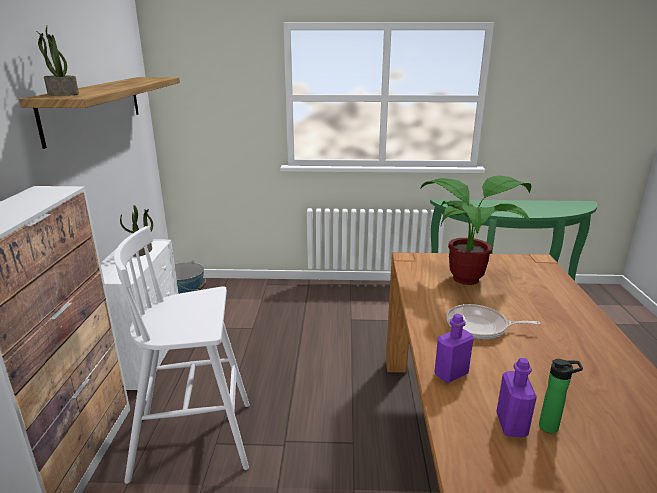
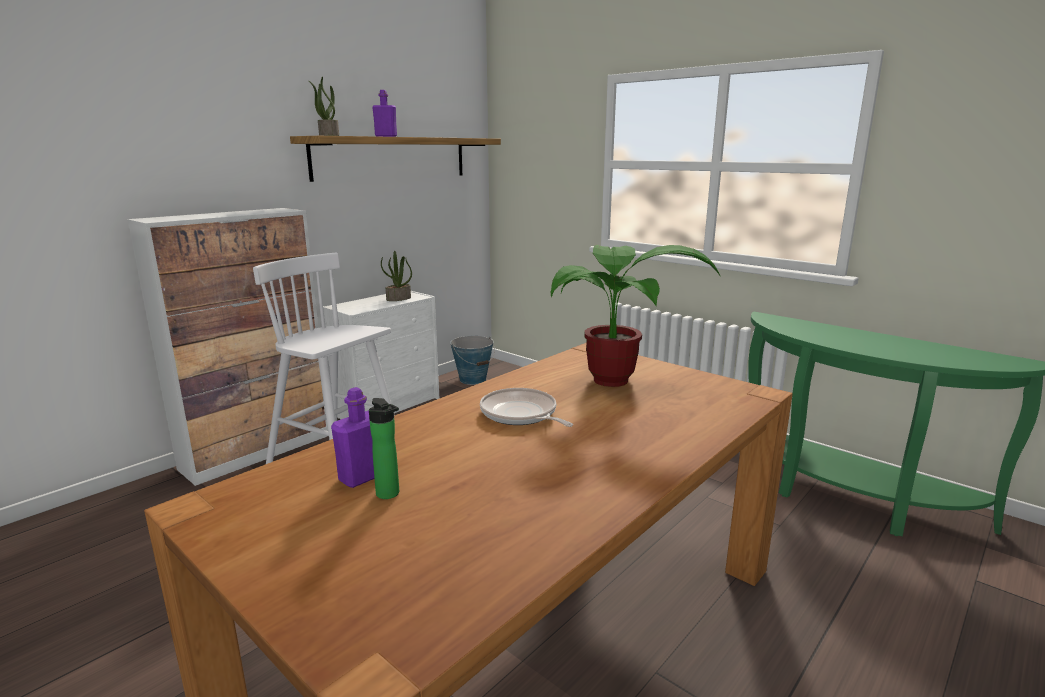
camera: 40 degrees right, 5 degrees down
purple bottle [435,314,474,383] -> purple bottle moved to [372,90,397,137]

